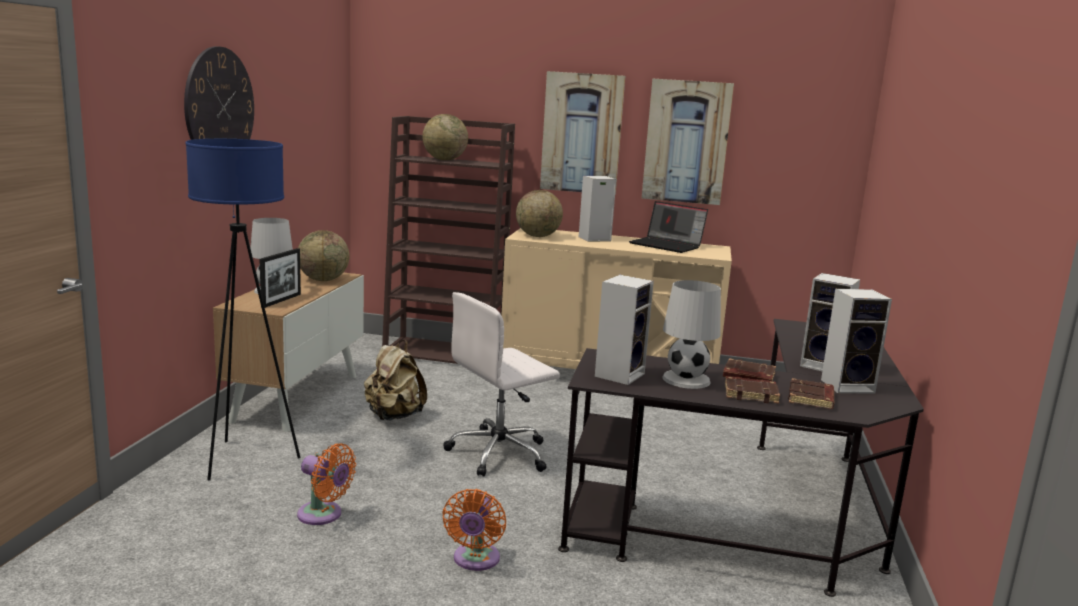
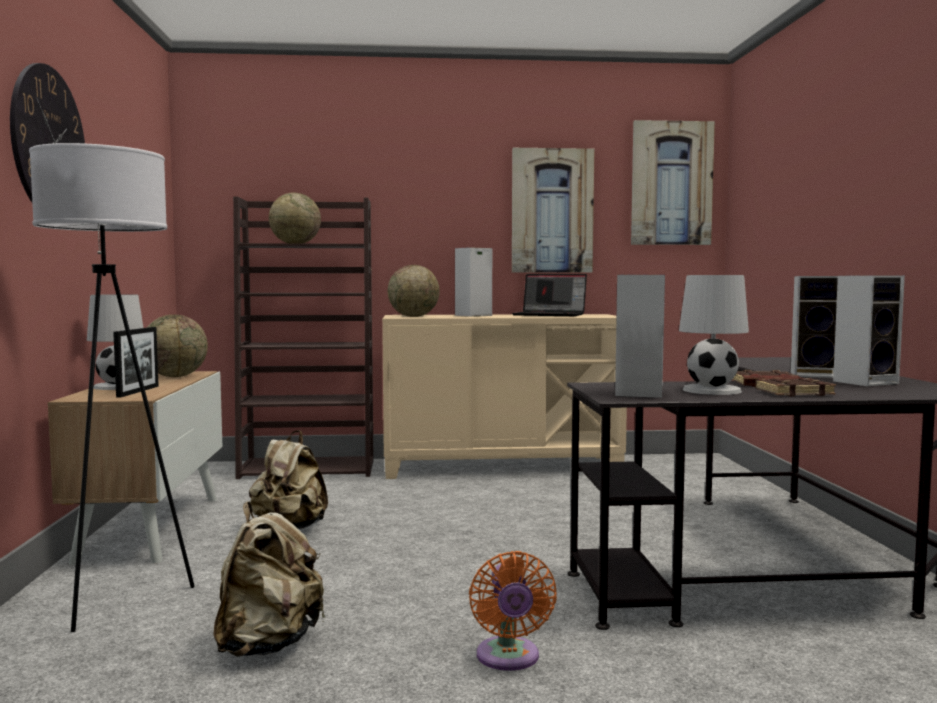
camera: 15 degrees left, 10 degrees down
blue floor lamp [185,139,300,480] -> white floor lamp [29,143,195,632]
orange fan [297,443,356,525] -> beige backpack [213,501,325,657]
white office chair [443,292,560,477] -> none
picture [540,71,625,195] -> picture moved to [631,120,715,245]
brown book [788,378,834,409] -> none

